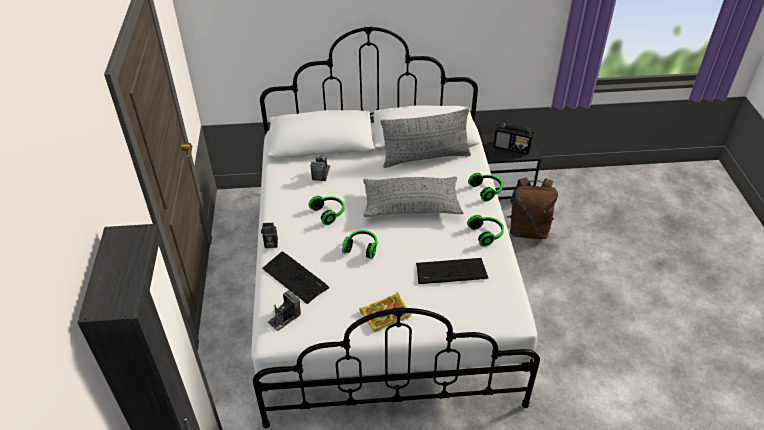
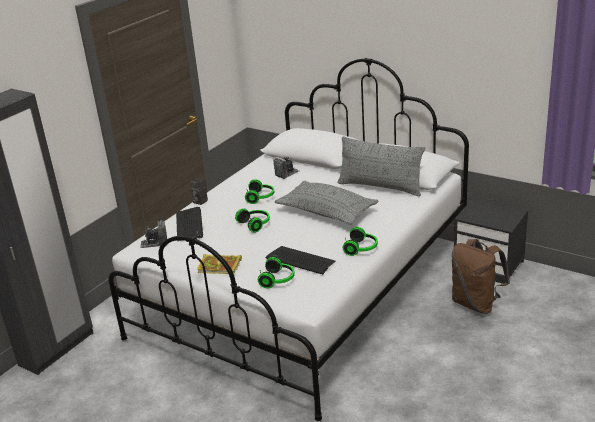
camera: 40 degrees right, 15 degrees down
headphones [468,173,503,202] -> headphones moved to [258,257,295,288]
radio [493,123,533,155] -> none

